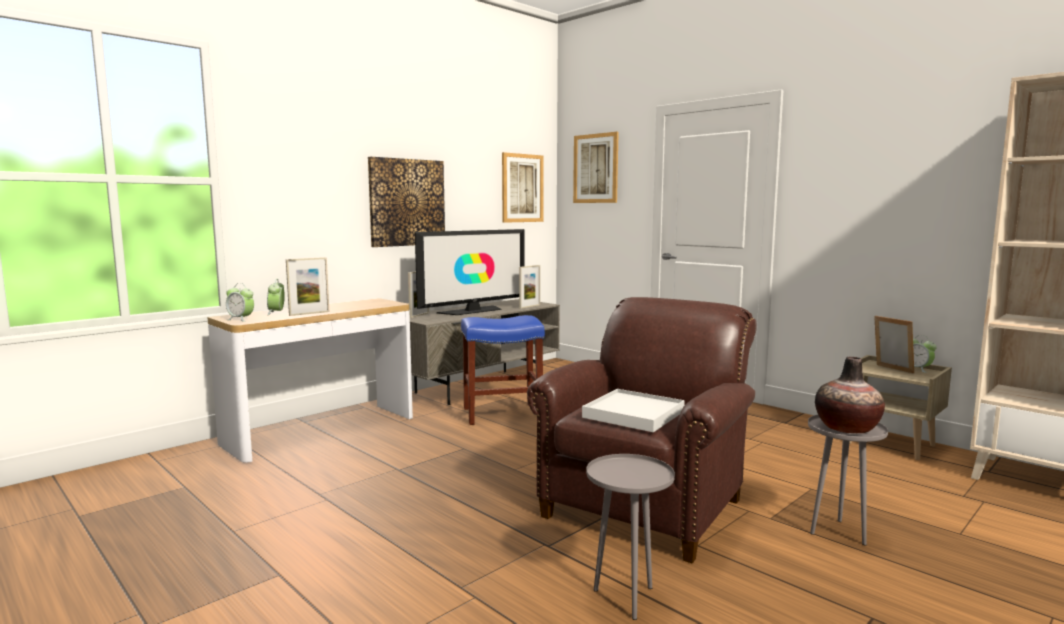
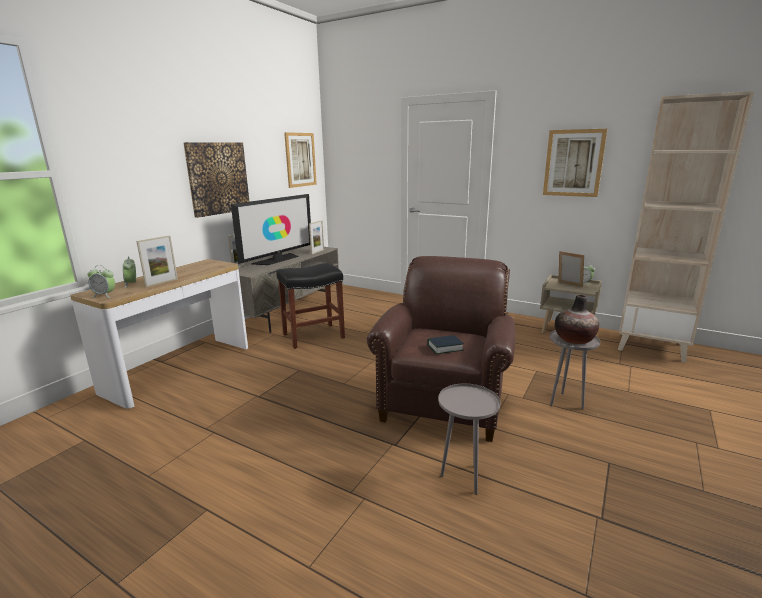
camera: 15 degrees left, 10 degrees up
blue stool [461,315,545,425] -> black stool [276,263,345,349]
picture [573,132,619,203] -> picture moved to [543,129,607,197]
white tray [582,389,685,432] -> book [427,335,464,354]

